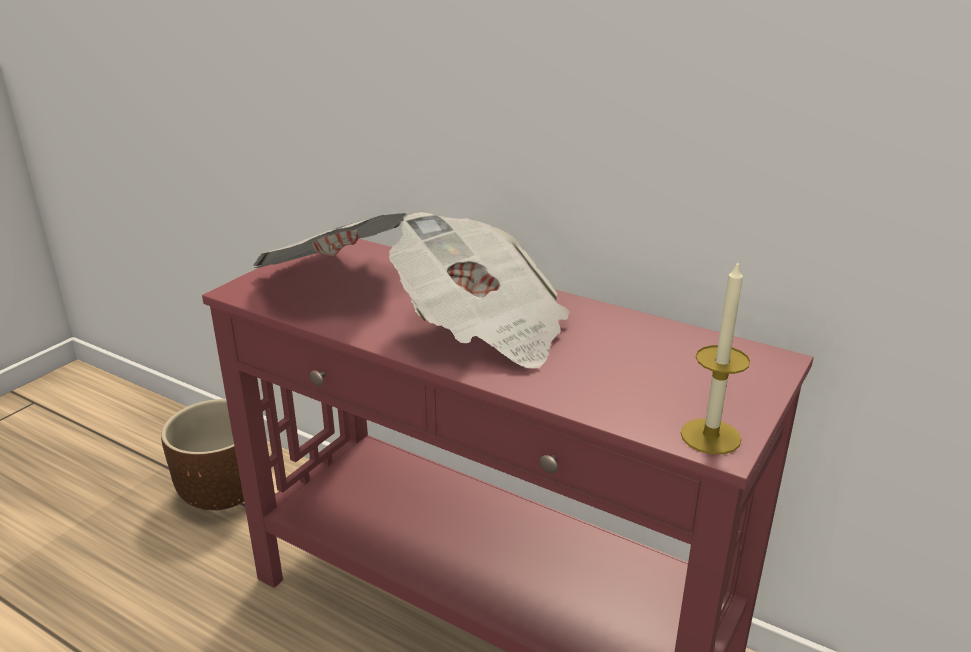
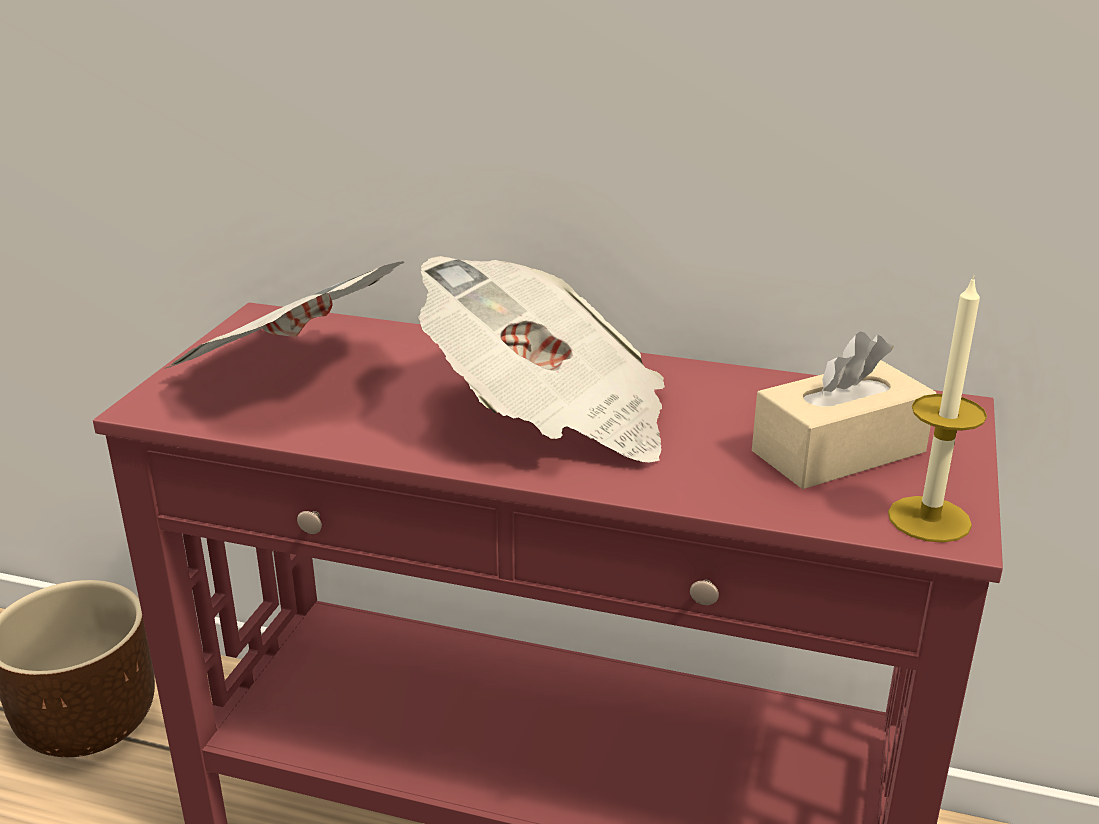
camera: 15 degrees left, 0 degrees up
none -> beige tissue box [752,332,936,489]

